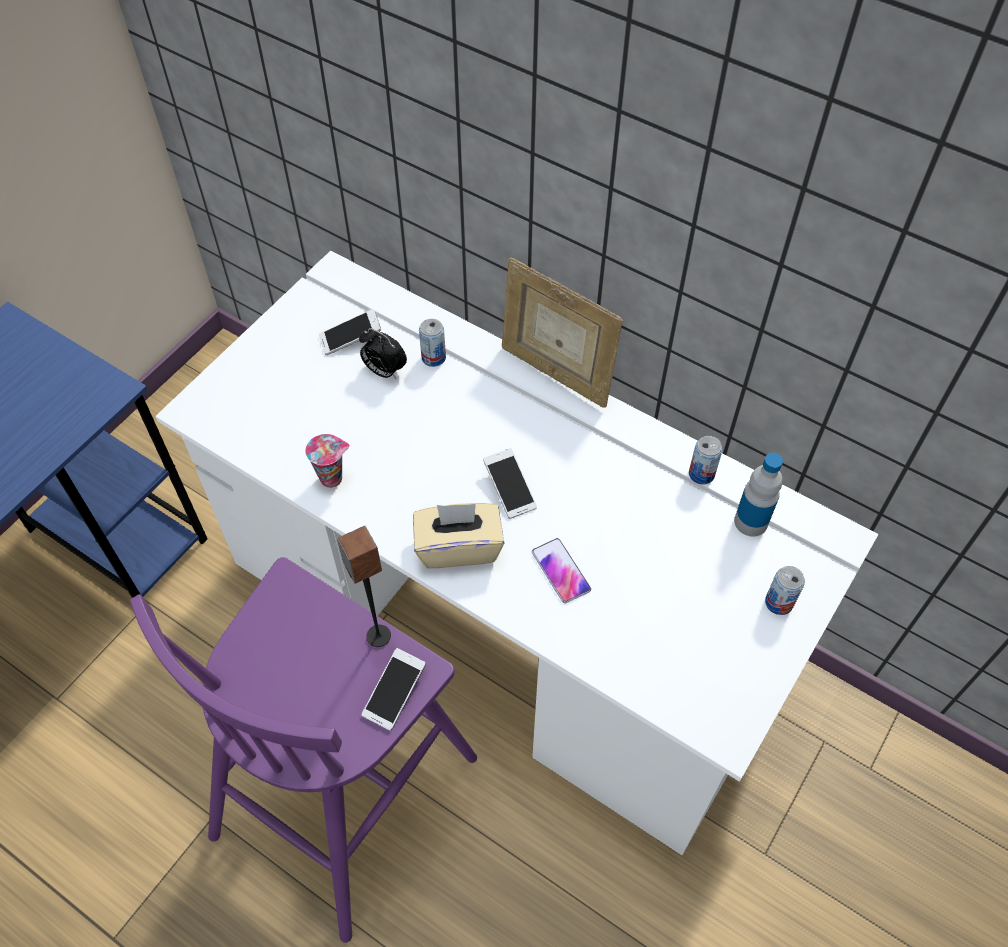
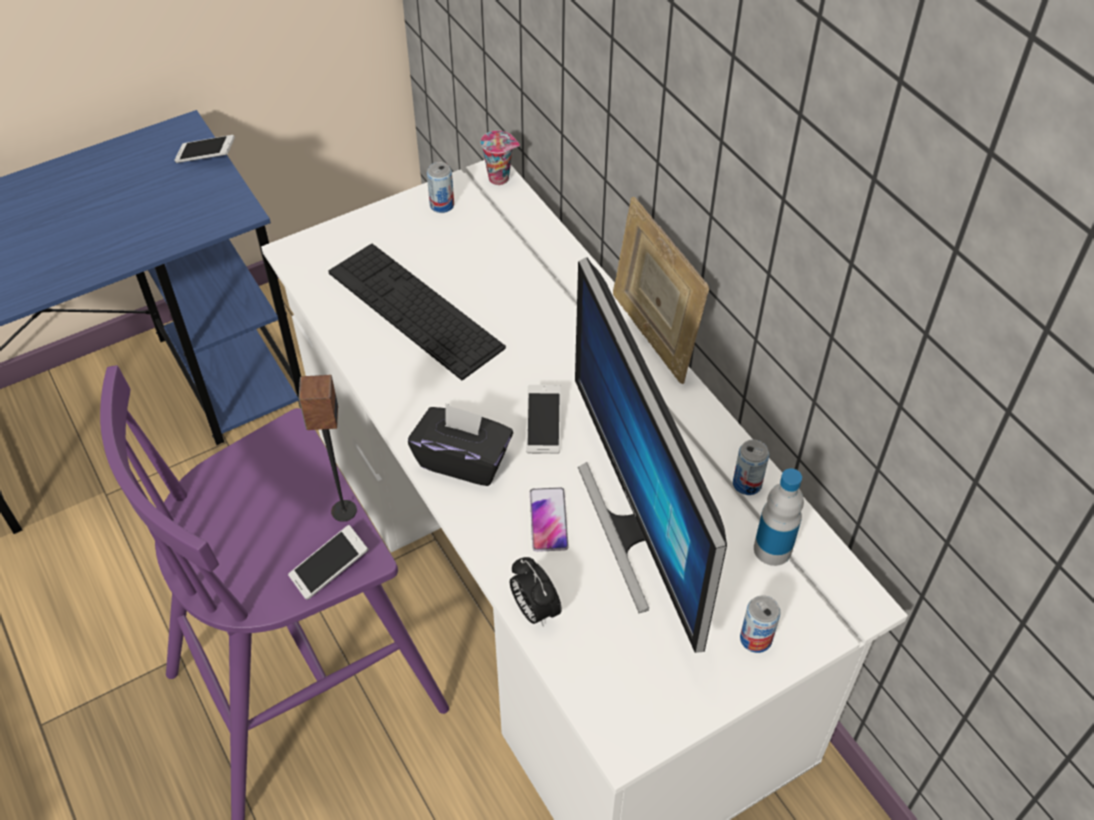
camera: 25 degrees right, 5 degrees down
cup [305,434,350,488] -> cup moved to [480,131,520,185]
phone [319,309,381,355] -> phone moved to [174,135,235,163]
alarm clock [359,328,407,379] -> alarm clock moved to [510,557,562,627]
beige tissue box [413,503,504,568] -> black tissue box [408,403,513,486]
can [419,319,446,367] -> can moved to [427,162,454,213]
none -> keyboard [329,244,506,380]
none -> monitor [575,258,727,653]

